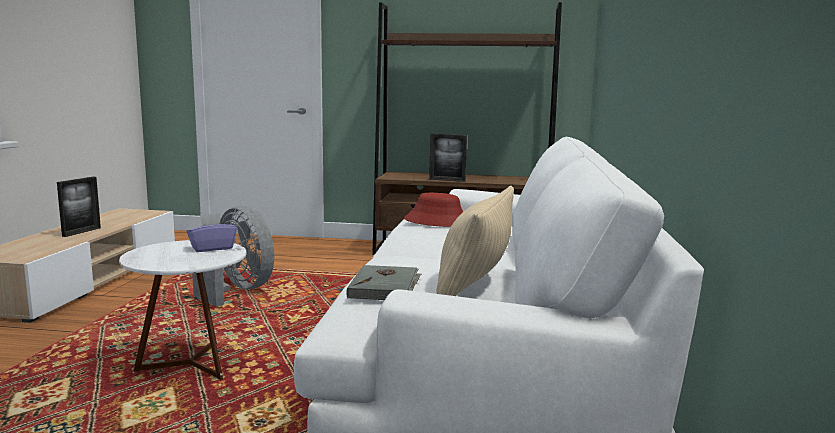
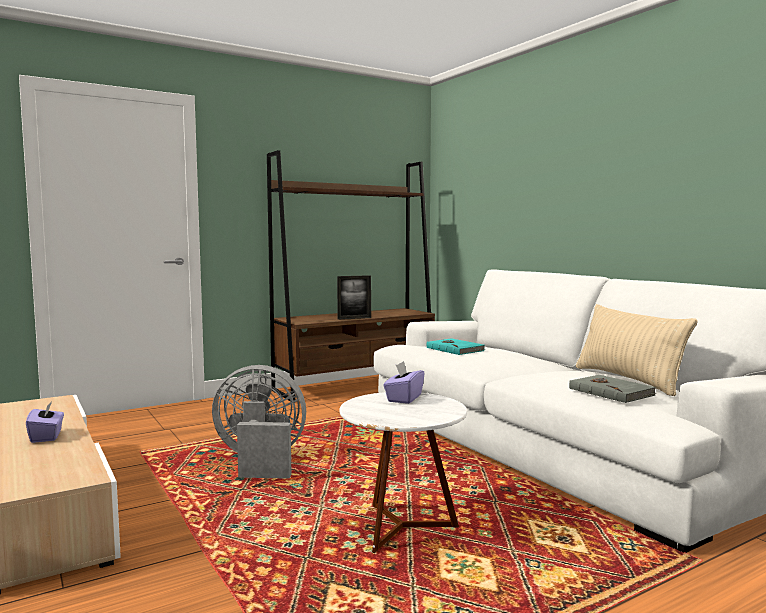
camera: 40 degrees left, 5 degrees down
picture frame [57,177,101,237] -> purple tissue box [26,400,64,443]
red hat [404,193,463,227] -> turquoise book [427,338,485,355]

